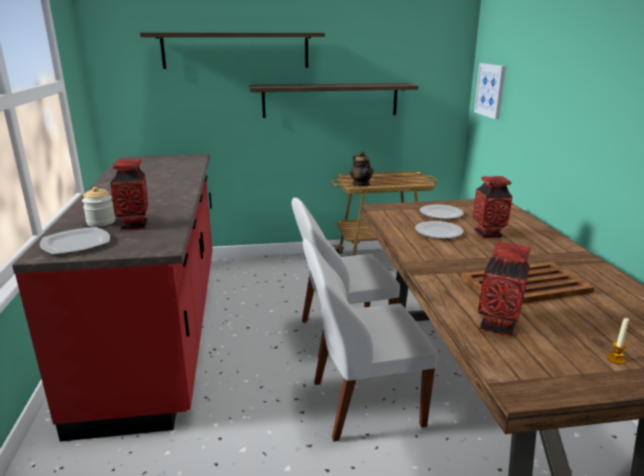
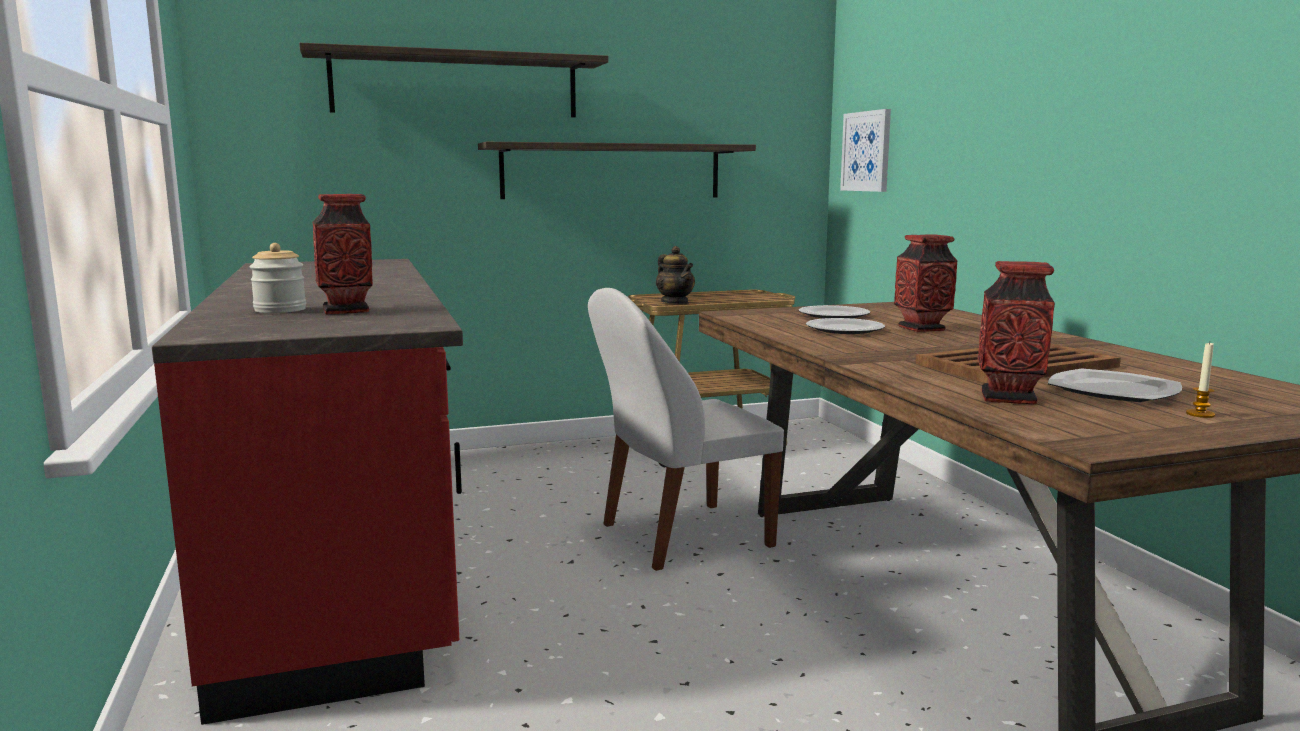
camera: 10 degrees left, 10 degrees down
plate [40,227,110,255] -> plate moved to [1048,369,1182,402]
white chair [303,239,438,442] -> none

